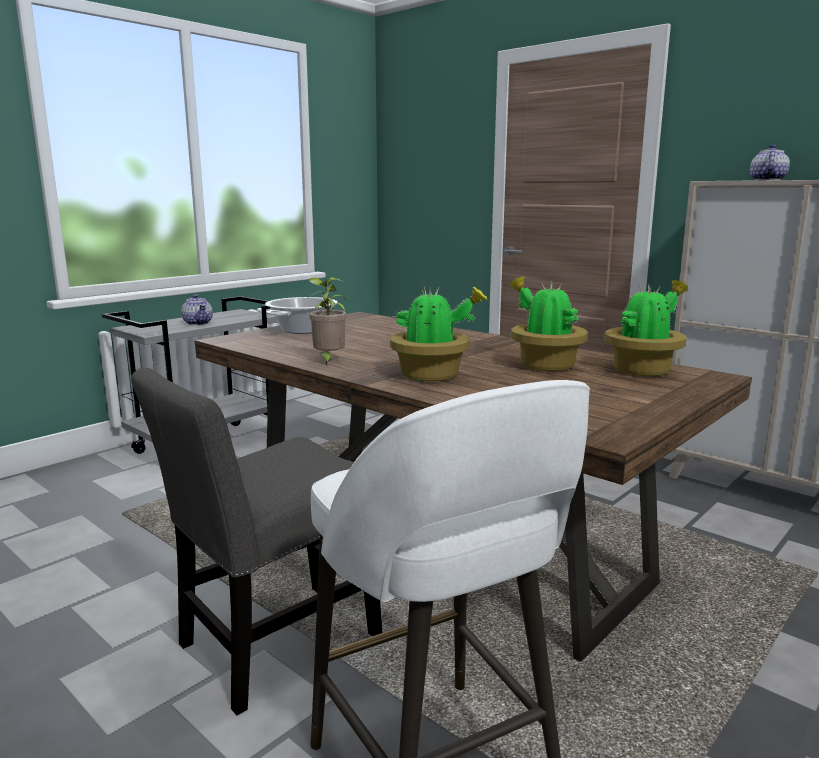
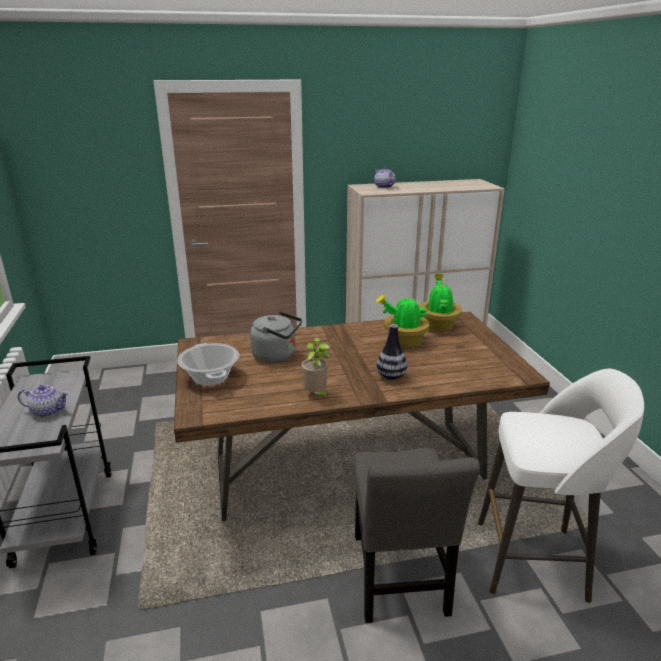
camera: 55 degrees left, 10 degrees up
potted plant [390,287,488,381] -> vase [376,324,407,380]
none -> grey kettle [250,311,302,363]

